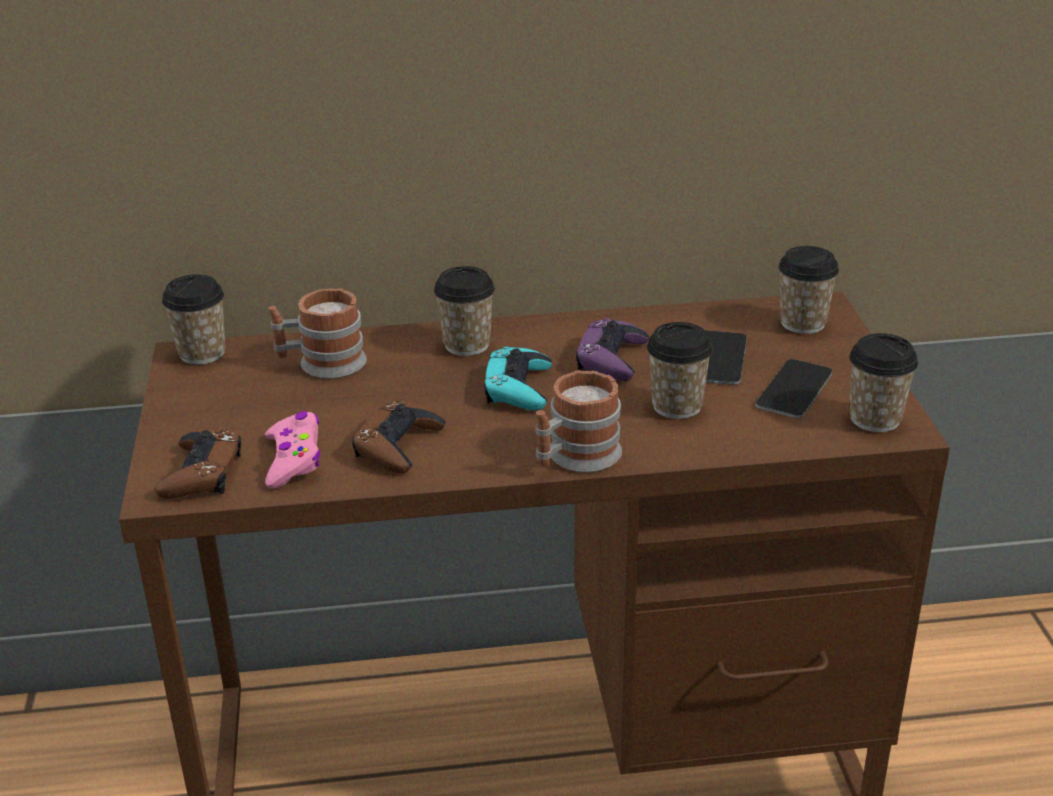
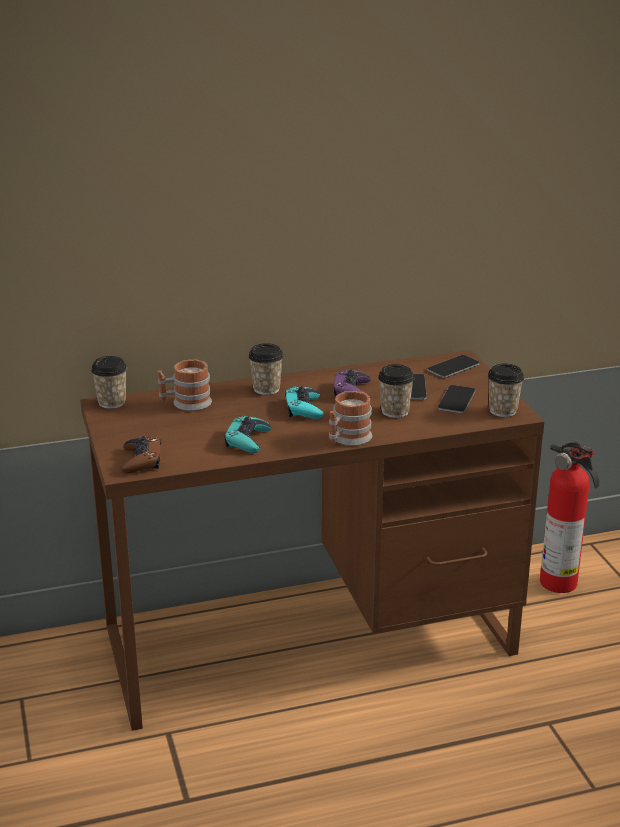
camera: 10 degrees left, 5 degrees down
pink game controller [265,411,320,489] -> none
brown game controller [352,399,446,474] -> turquoise game controller [224,416,271,453]
cup [778,246,839,334] -> phone [427,355,480,378]
none -> fire extinguisher [540,442,599,593]

